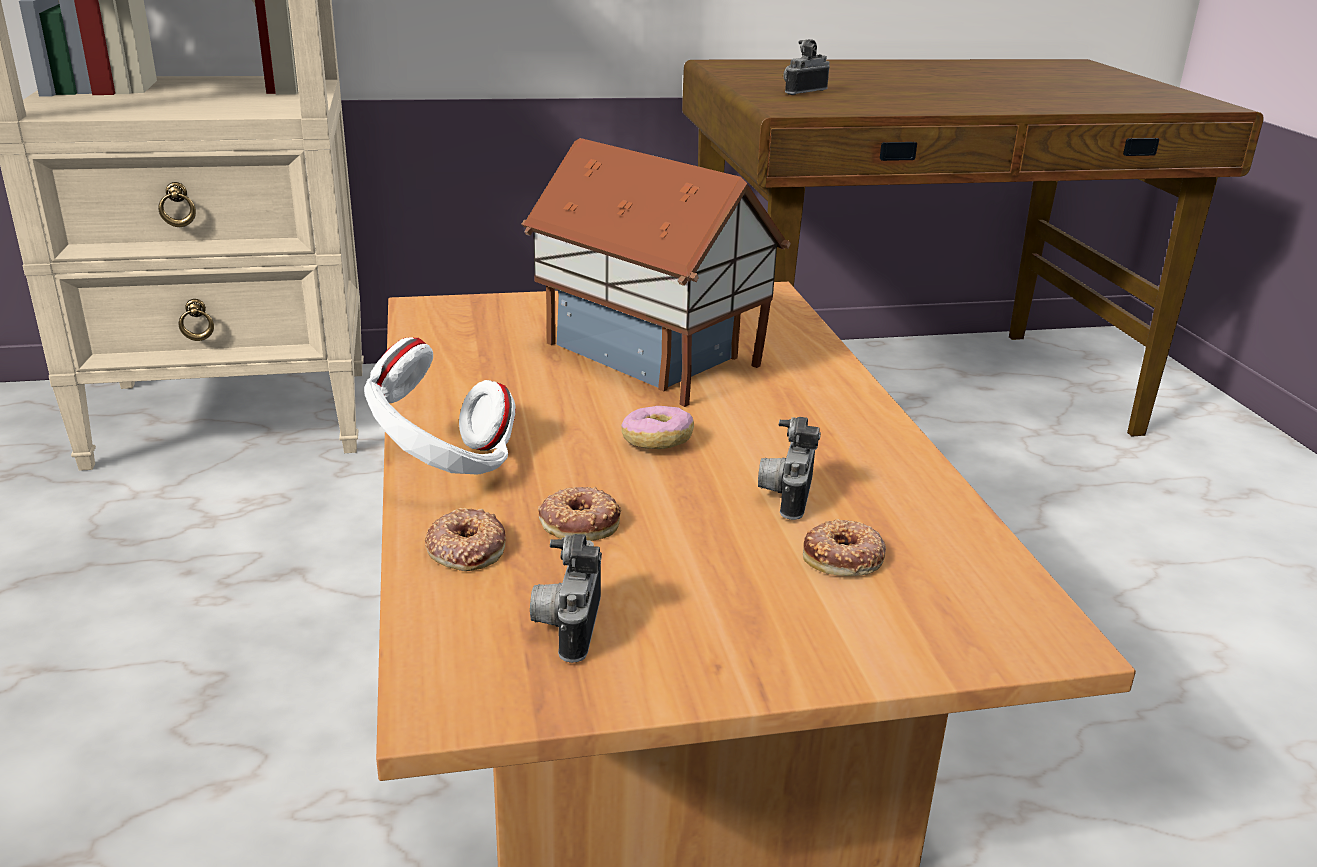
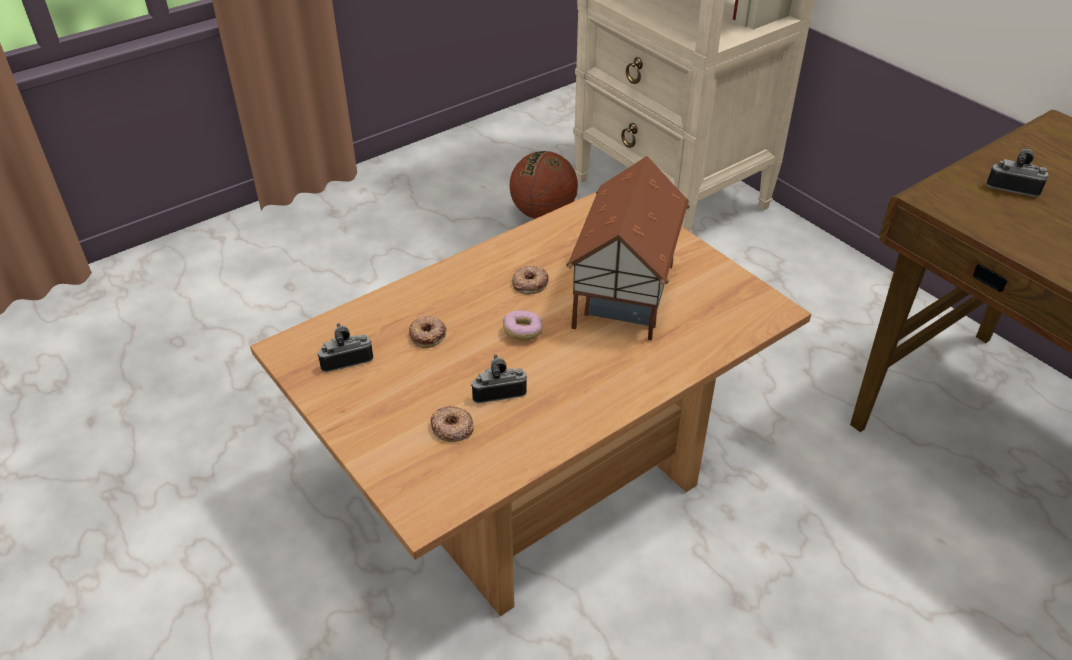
camera: 65 degrees right, 15 degrees up
white headphones [364,337,516,474] -> none
donut [425,508,506,571] -> donut moved to [512,266,548,294]
none -> basketball [509,151,578,219]

